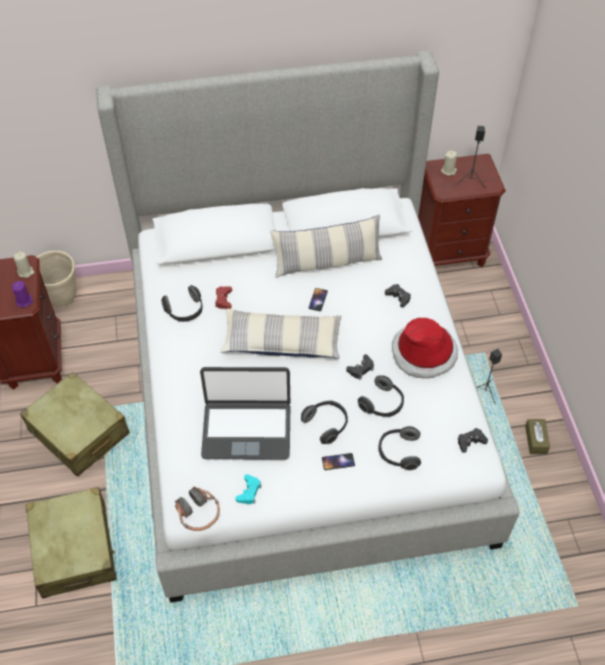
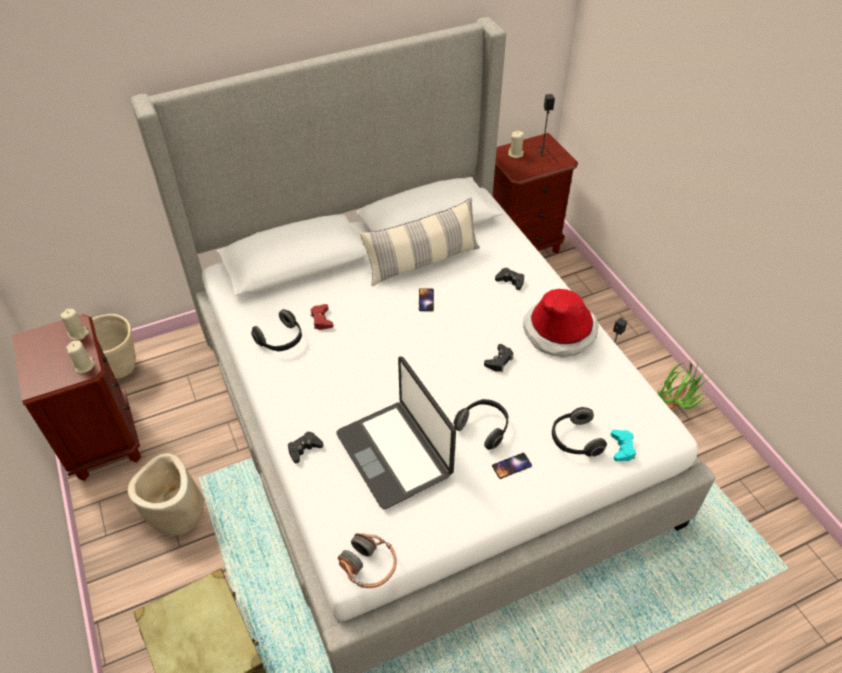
camera: 15 degrees left, 5 degrees down
purple candle [12,281,33,307] -> beige candle [66,340,95,373]
beige suitcase [20,372,130,477] -> beige planter [128,453,204,535]
laptop [200,367,290,460] -> laptop turned 75 degrees clockwise [336,356,456,509]
pillow [220,308,341,359] -> none
turquoise game controller [236,474,262,504] -> turquoise game controller moved to [611,430,636,461]
headphones [358,375,404,417] -> none
black game controller [458,428,488,453] -> black game controller moved to [288,431,323,463]
brown tissue box [525,419,550,454] -> potted plant [657,361,710,409]

